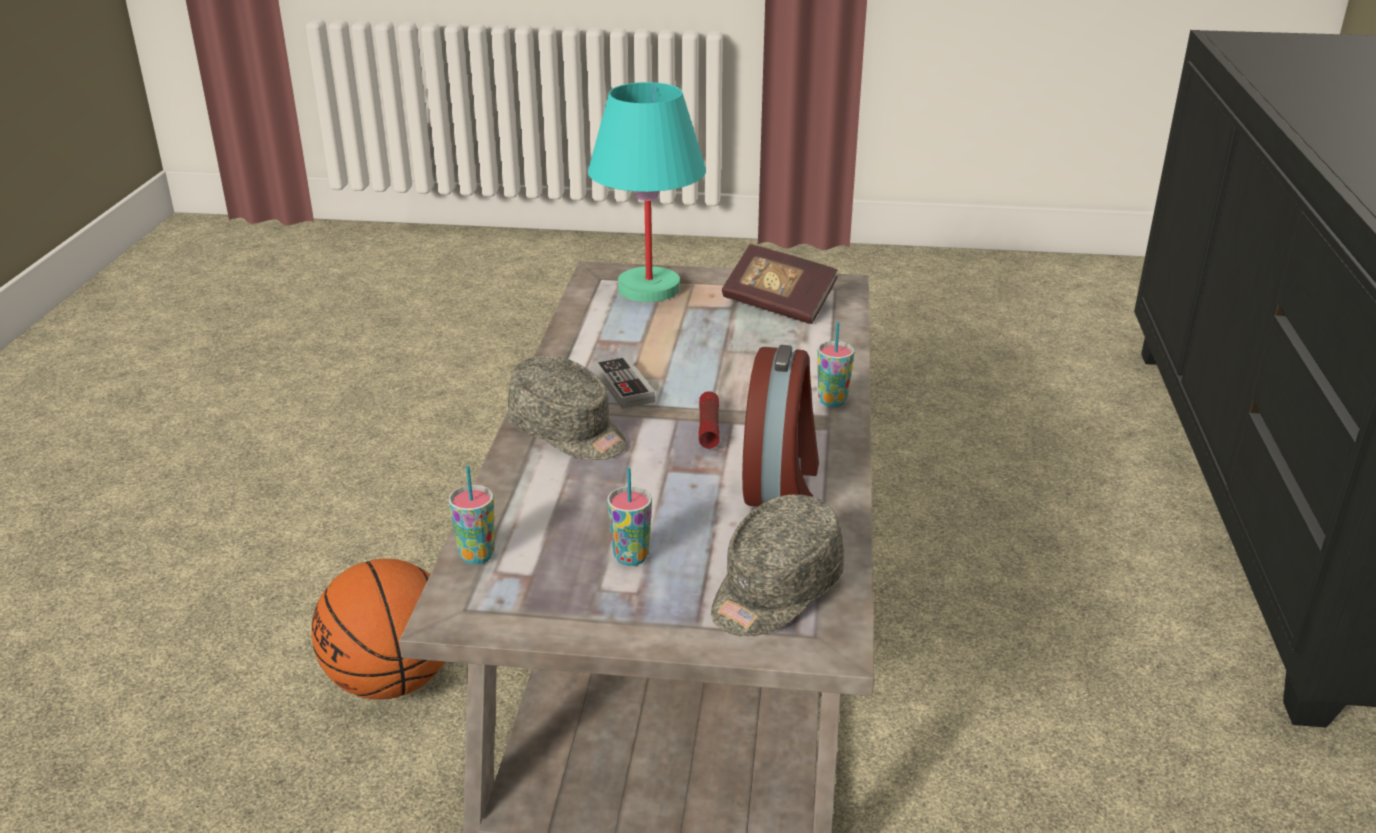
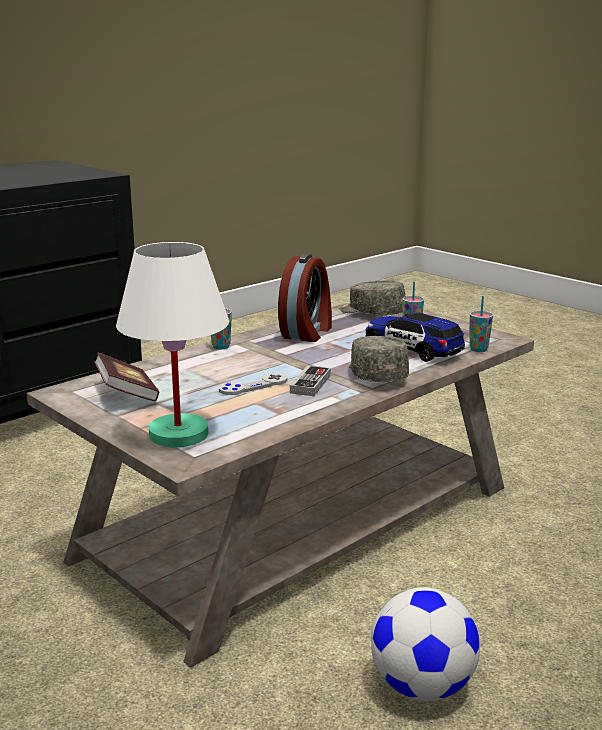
camera: 140 degrees left, 10 degrees down
basketball [311,559,445,700] -> none
turquoise table lamp [588,82,706,302] -> white table lamp [116,242,229,447]
flashlight [699,391,720,449] -> none
grey cap [711,494,844,636] -> grey cap turned 135 degrees counterclockwise [339,281,405,315]
alarm clock [742,345,819,507] -> alarm clock turned 150 degrees clockwise [278,254,332,342]
none -> grey game controller [219,373,287,395]
none -> toy car [366,313,465,362]
none -> football [371,587,480,701]

